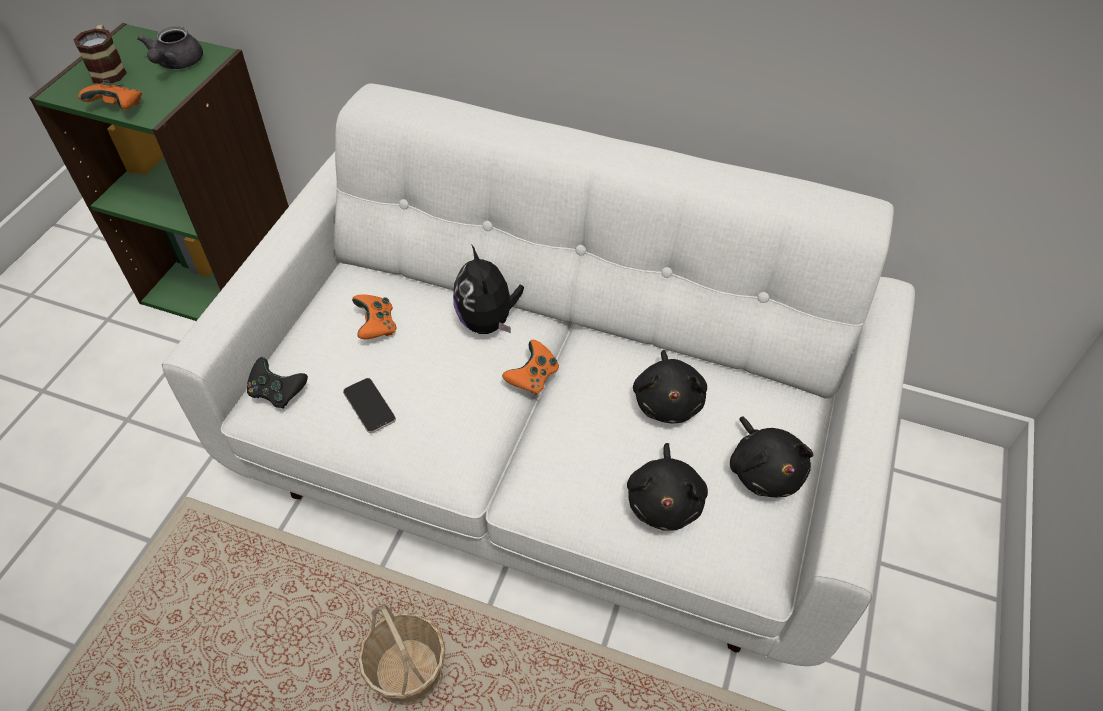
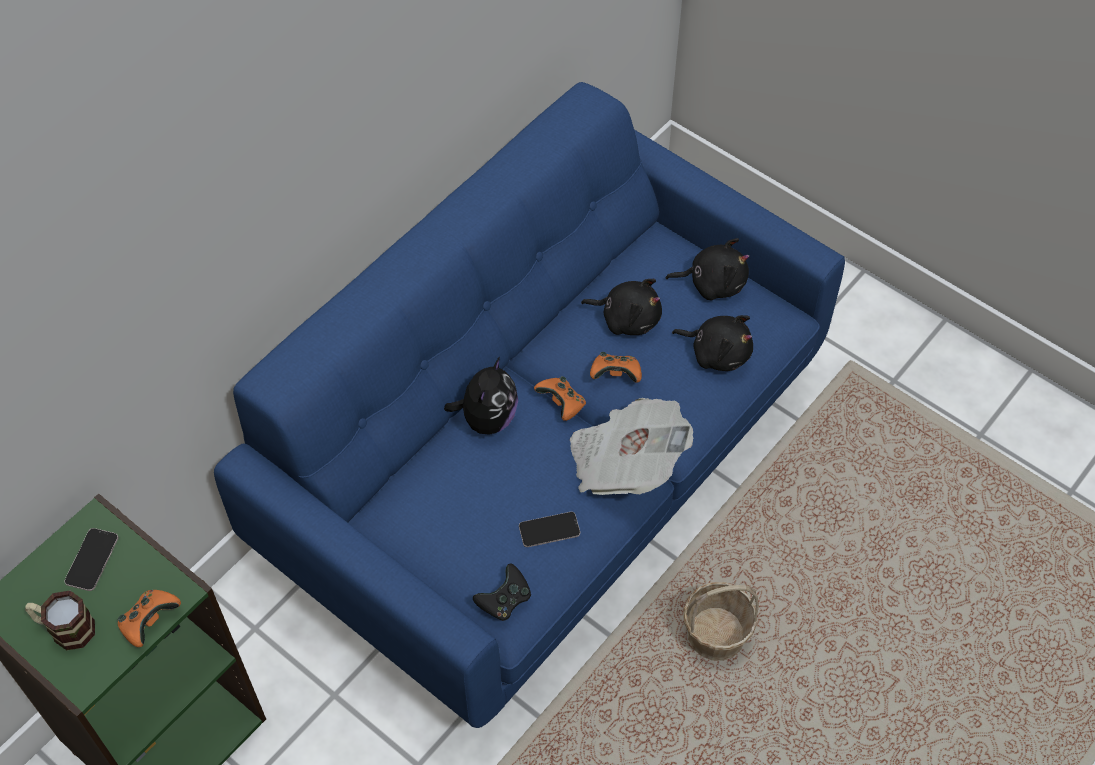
camera: 70 degrees left, 5 degrees up
grey teapot [137,26,203,69] -> phone [64,528,118,591]
white sofa [162,83,915,666] -> blue sofa [214,82,845,728]
orange game controller [352,294,396,339] -> orange game controller moved to [590,352,642,383]
plush toy [453,244,524,334] -> plush toy turned 75 degrees counterclockwise [444,357,518,435]
none -> newspaper [570,398,693,495]

